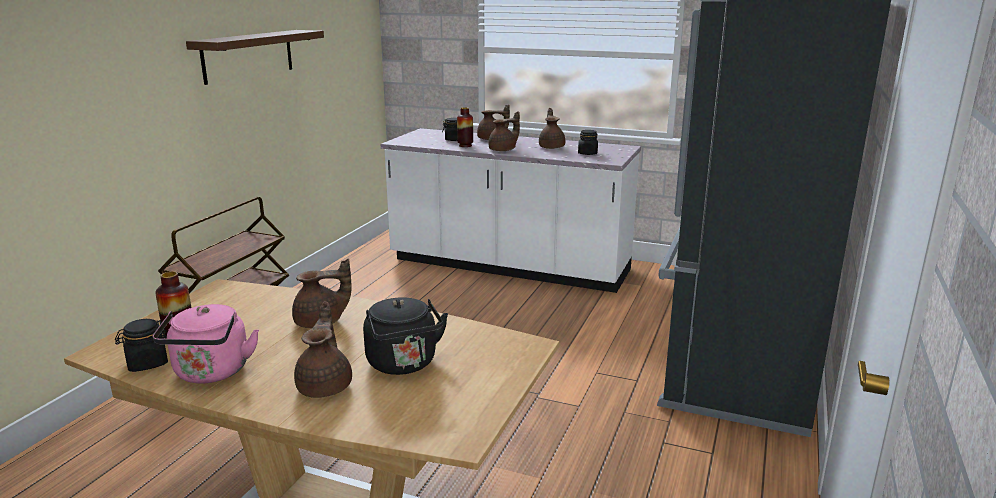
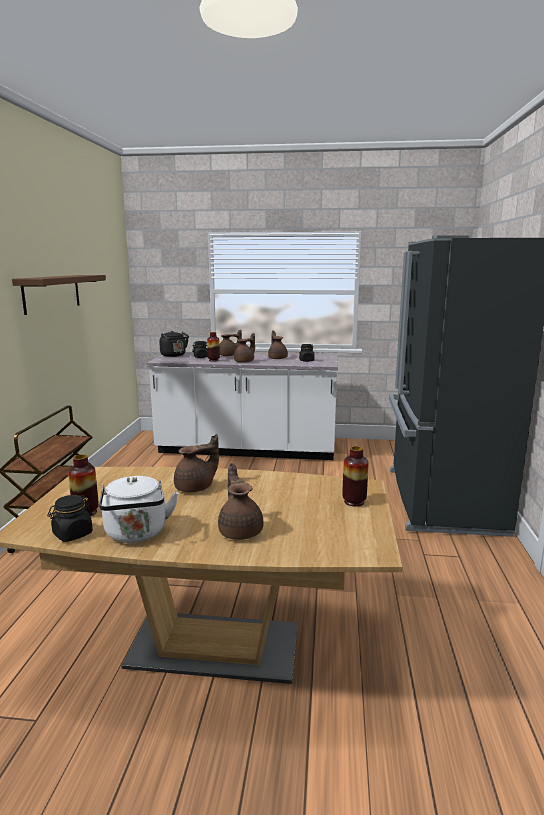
camera: 15 degrees left, 5 degrees down
pink kettle [152,304,259,383] -> white kettle [99,476,178,543]
black kettle [363,298,448,375] -> black kettle moved to [159,331,189,357]
none -> vase [342,446,369,506]

